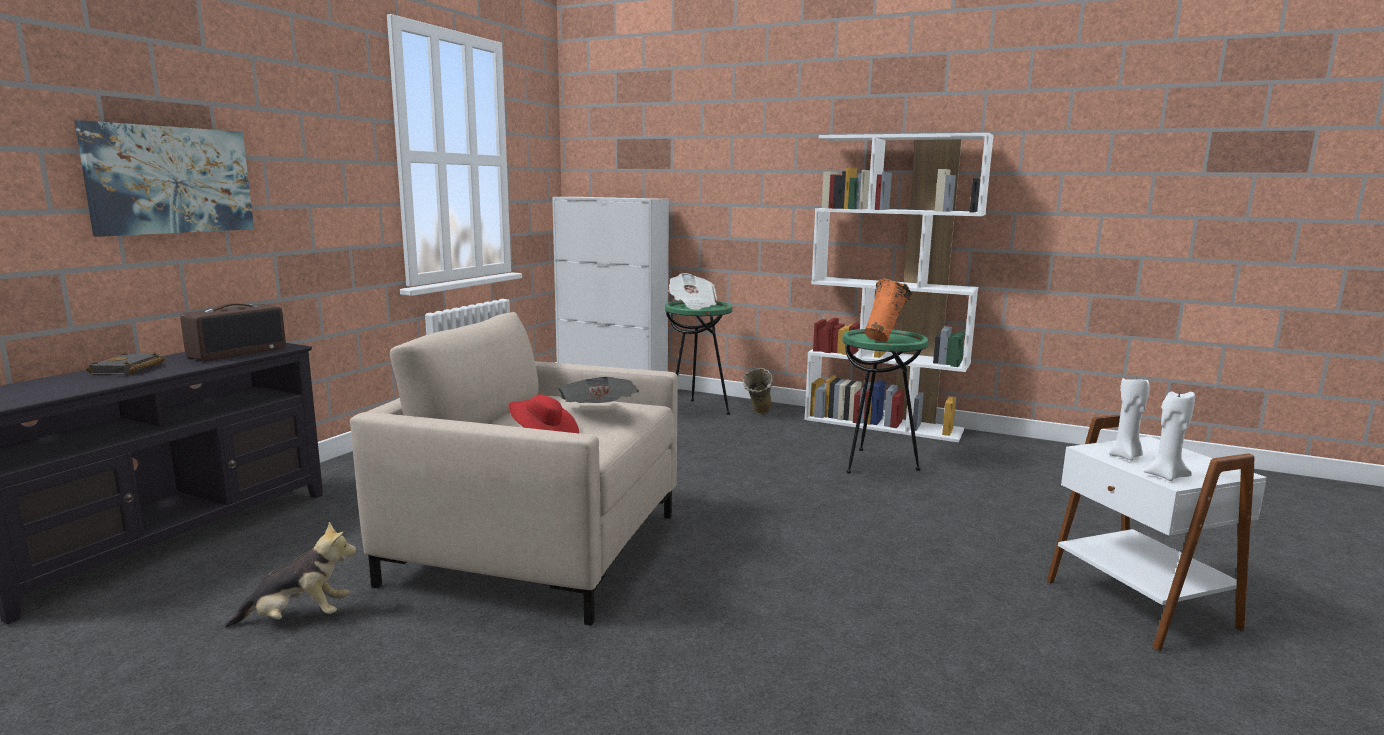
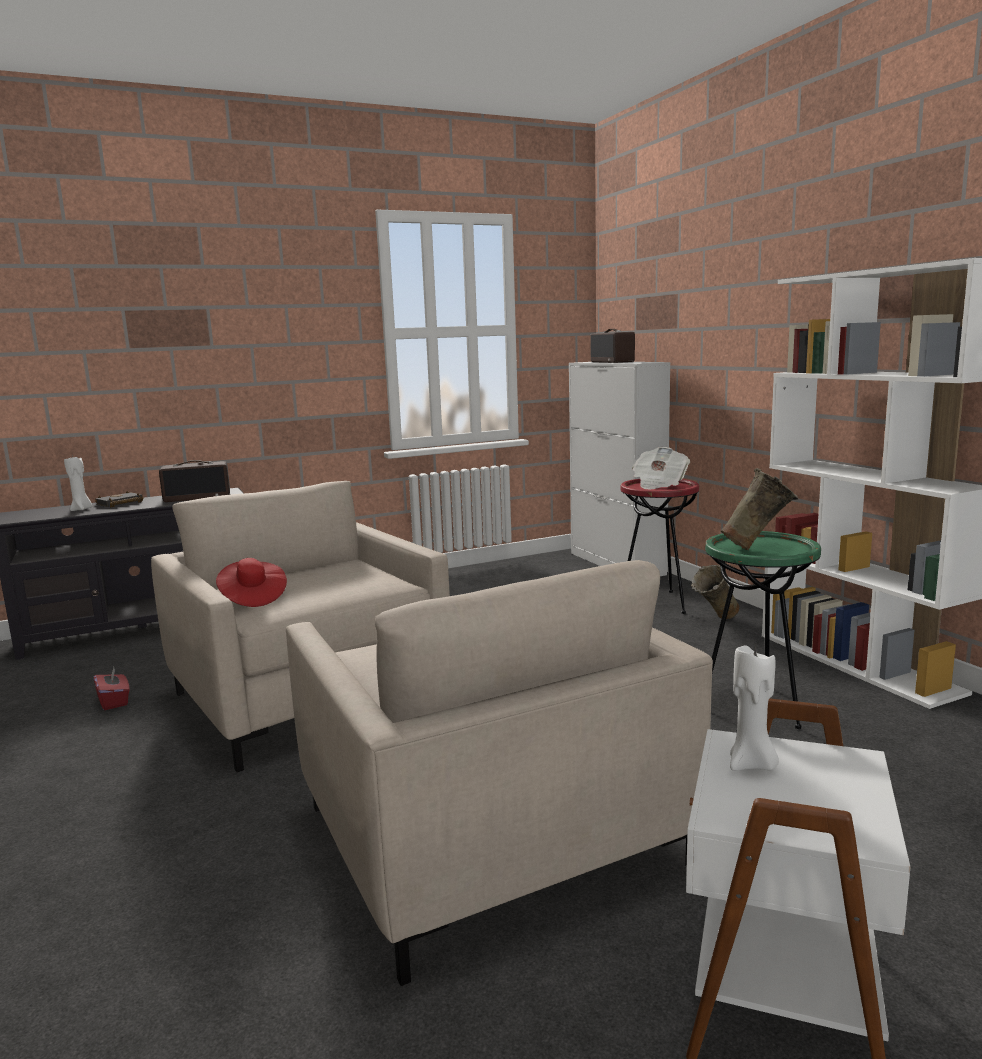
camera: 40 degrees right, 0 degrees up
picture [75,120,254,237] -> none
plush toy [225,522,357,628] -> red tissue box [94,667,129,710]
newspaper [555,377,639,403] -> none
green side table [665,301,732,415] -> red side table [621,479,699,614]
orange vase [864,278,912,342] -> beige vase [721,468,798,550]
white candle [1143,391,1195,481] -> white candle moved to [64,455,92,511]
none -> beige armchair [286,560,713,986]
none -> radio [591,329,635,363]

